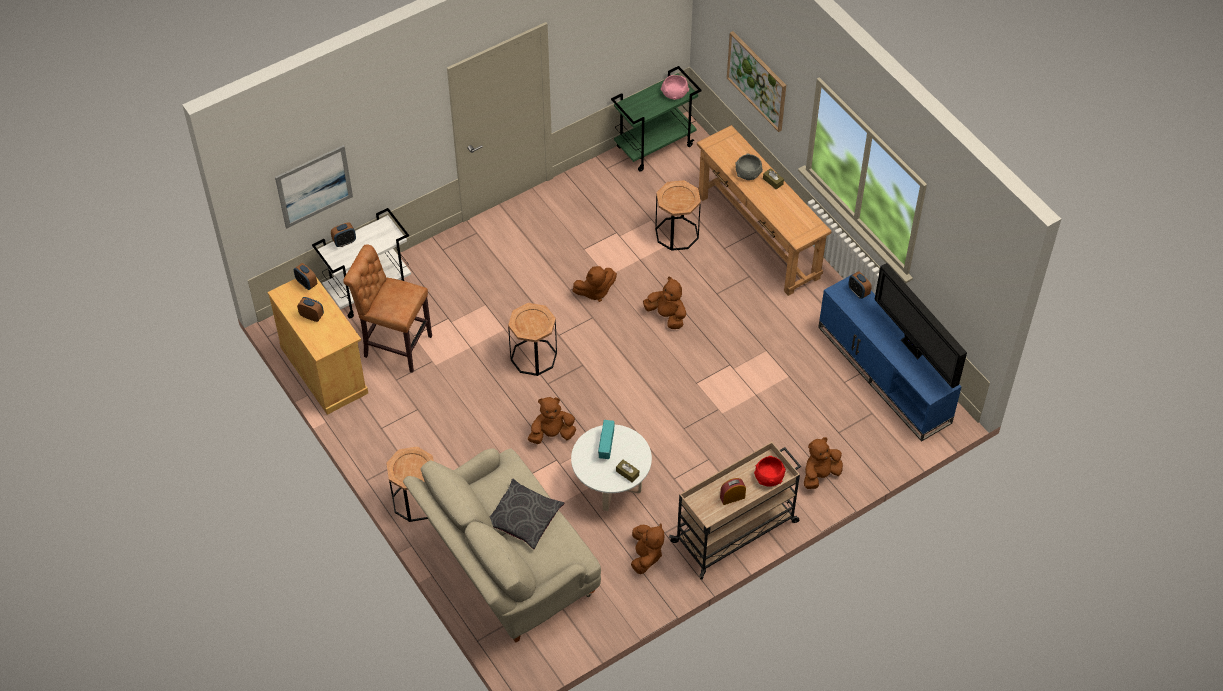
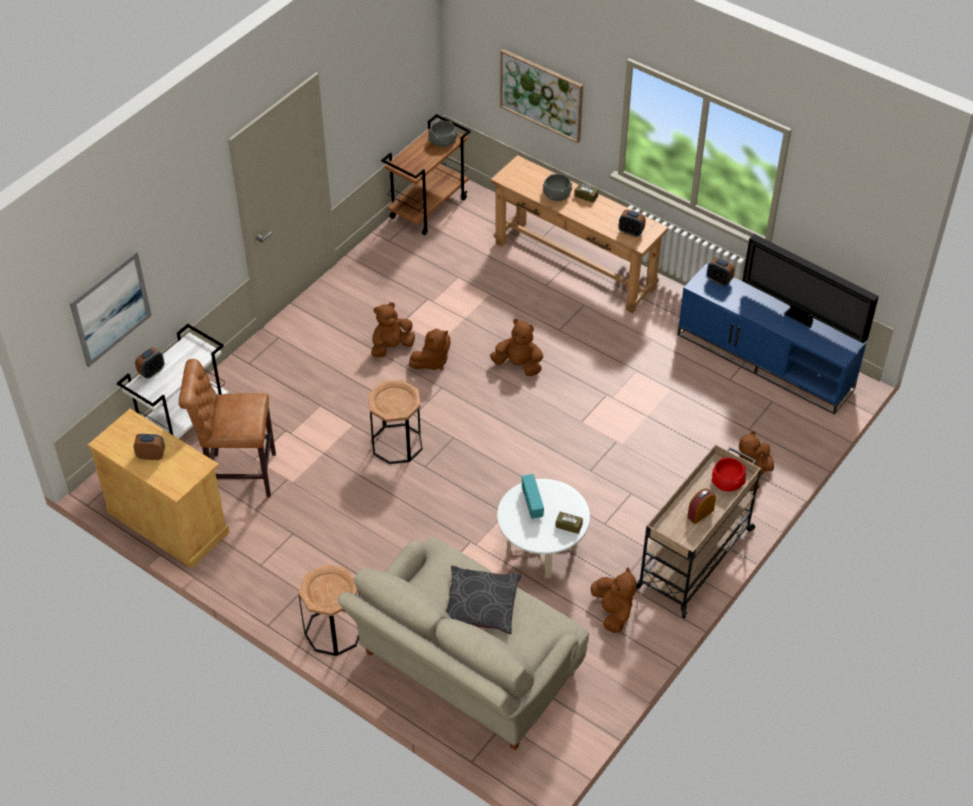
camera: 20 degrees left, 5 degrees down
alarm clock [294,263,317,290] -> alarm clock moved to [619,210,646,237]
brown plush toy [528,397,576,444] -> brown plush toy moved to [371,302,415,358]
green cart [611,66,702,172] -> brown cart [381,114,471,235]
brown side table [655,180,701,251] -> none
pink bowl [661,75,689,100] -> grey bowl [428,121,458,147]

